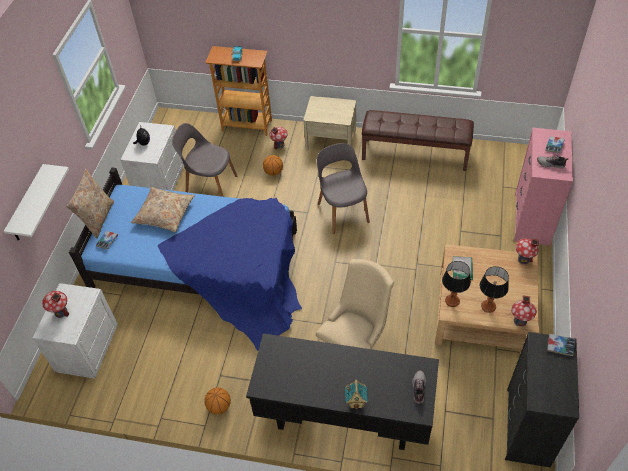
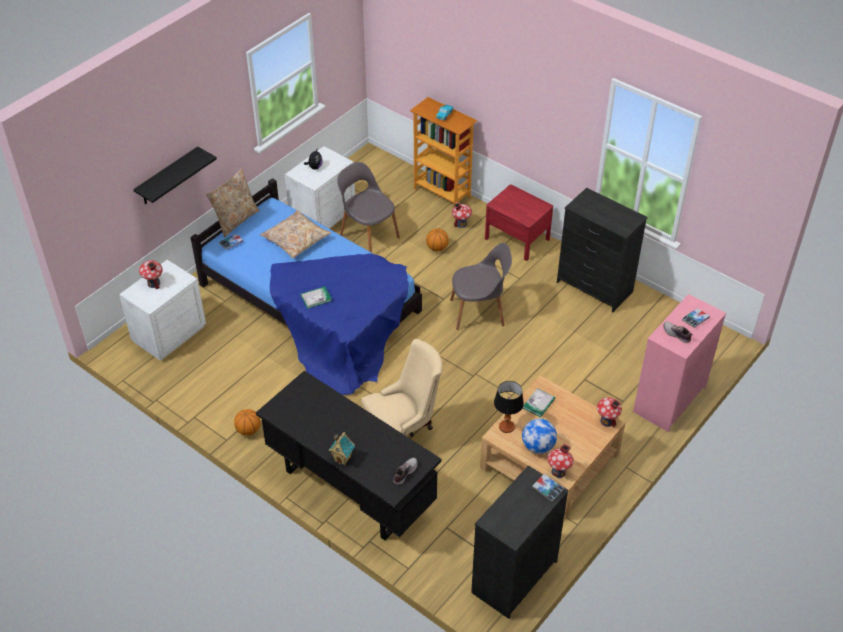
camera: 25 degrees right, 5 degrees down
white shelf [4,164,69,240] -> black shelf [133,147,217,204]
beige nightstand [304,96,356,150] -> red nightstand [485,185,553,261]
grey chair [317,143,370,234] -> grey chair turned 75 degrees clockwise [450,243,512,330]
brown bench [362,110,474,171] -> black dresser [557,188,648,312]
table lamp [480,266,509,313] -> globe [522,419,557,454]
none -> book [301,286,332,309]

